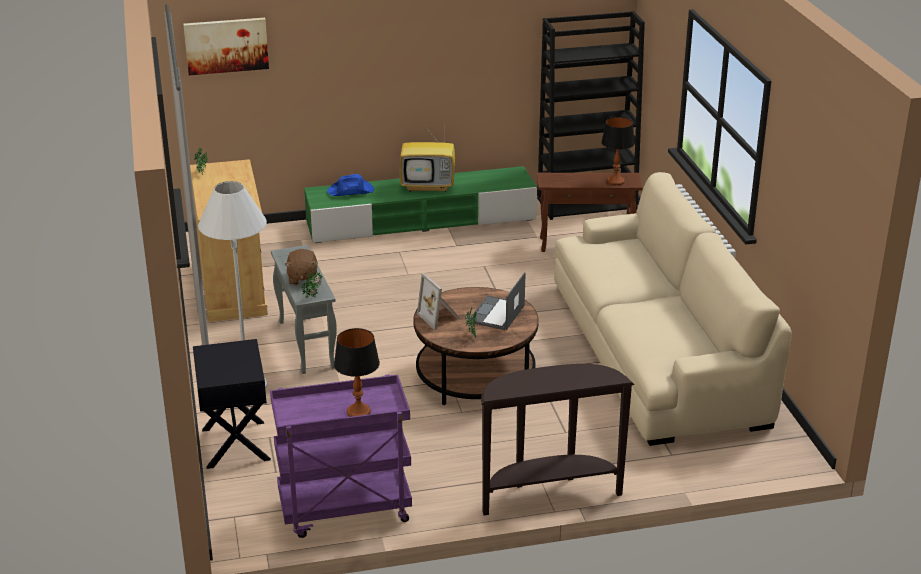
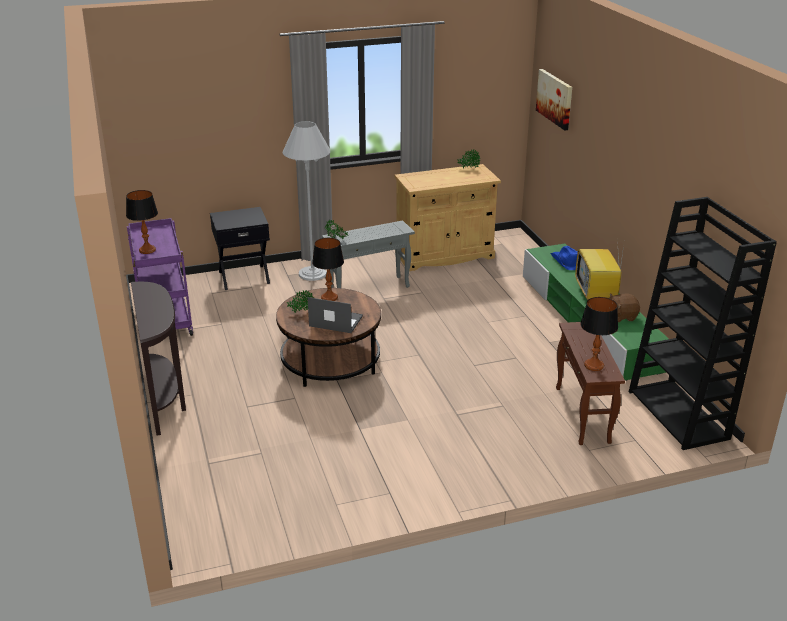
camera: 85 degrees right, 0 degrees up
brown plush toy [284,249,318,285] -> brown plush toy moved to [609,294,640,322]
picture frame [417,273,461,330] -> table lamp [312,238,344,301]
beige sofa [554,172,792,446] -> none

